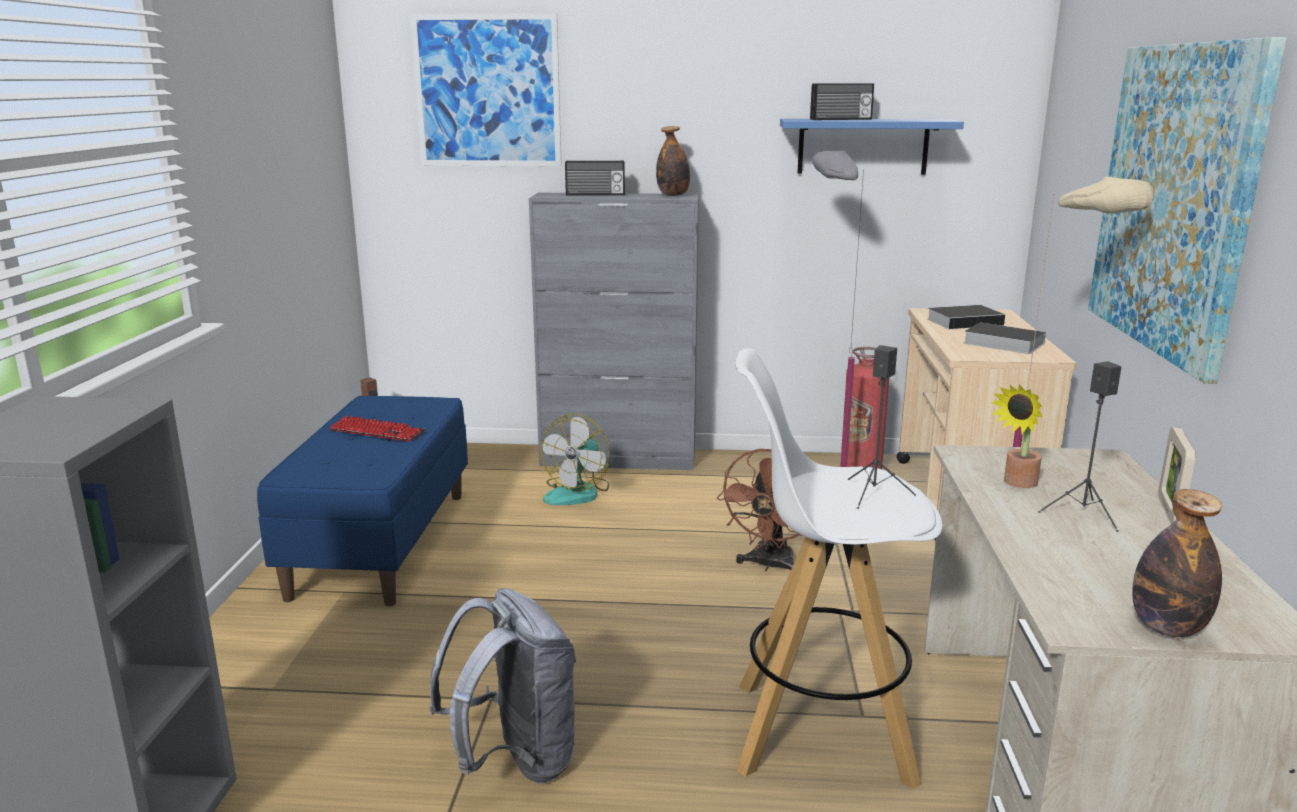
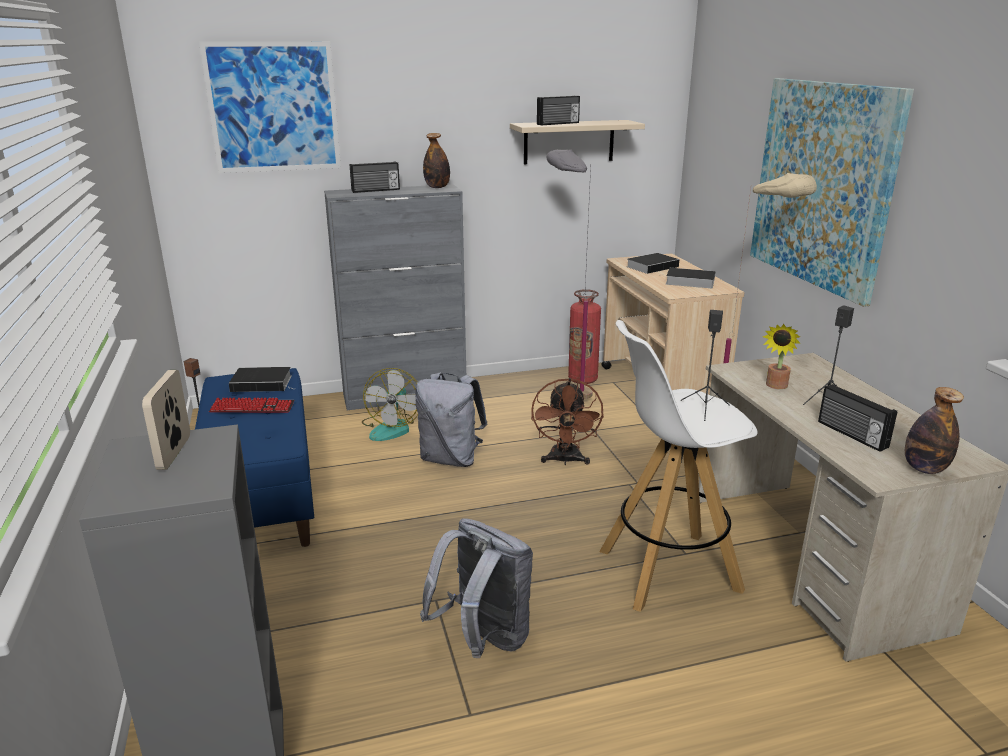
camera: 20 degrees left, 5 degrees up
blue shelf [780,119,964,174] -> beige shelf [510,120,645,164]
picture frame [1158,427,1196,524] -> picture frame moved to [142,370,190,470]
none -> book [229,367,295,392]
none -> grey backpack [415,372,487,467]
none -> radio [818,384,897,452]

